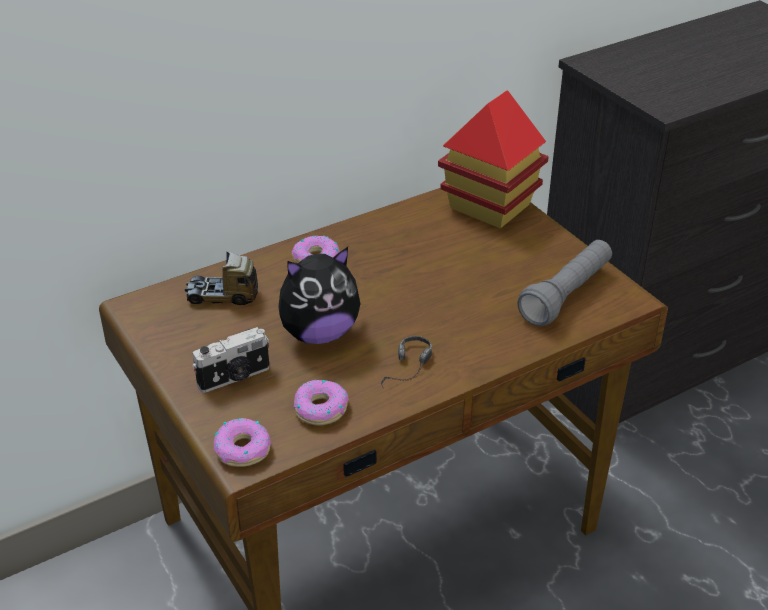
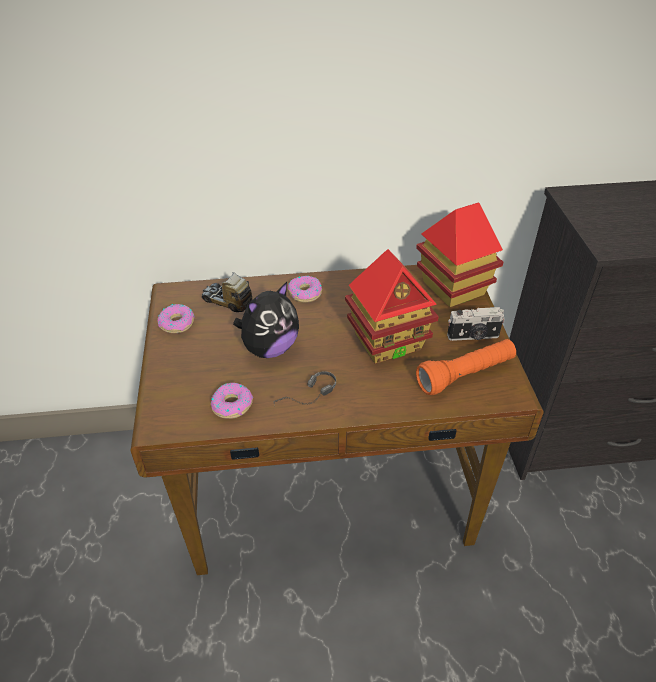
camera: 25 degrees right, 5 degrees up
camera [192,327,270,393] -> camera moved to [447,307,505,341]
donut [214,418,271,467] -> donut moved to [157,304,195,333]
plush toy [278,247,360,344] -> plush toy turned 45 degrees counterclockwise [233,282,299,358]
grey flashlight [517,240,612,326] -> orange flashlight [416,339,516,395]
none -> toy house [345,249,439,364]

